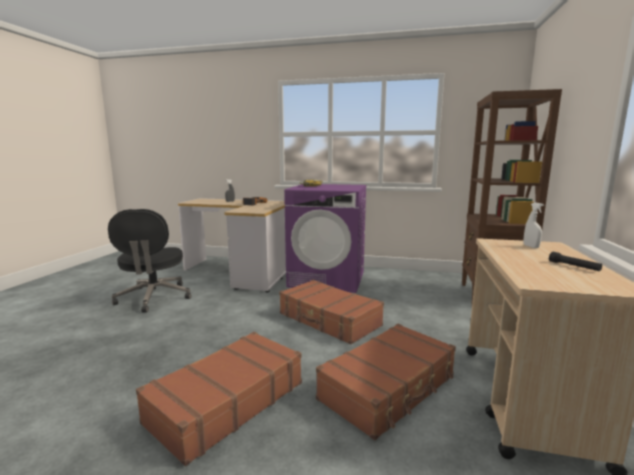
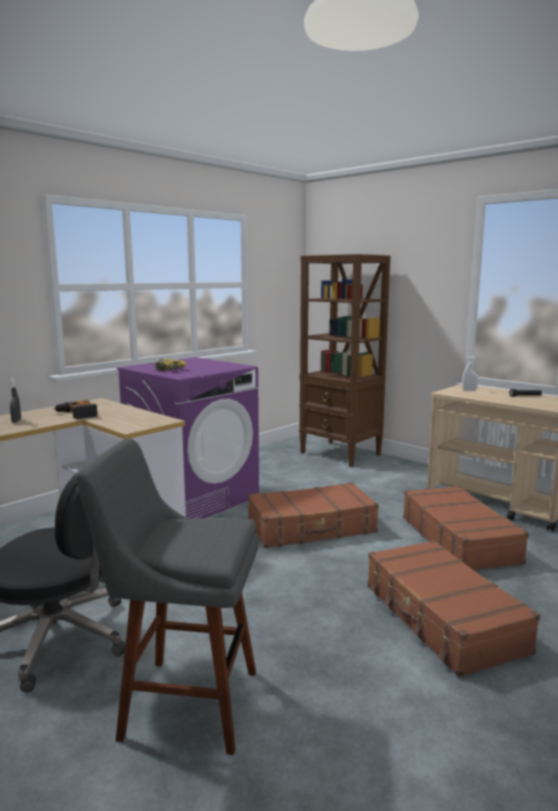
camera: 60 degrees left, 0 degrees up
none -> grey stool [76,438,259,755]

